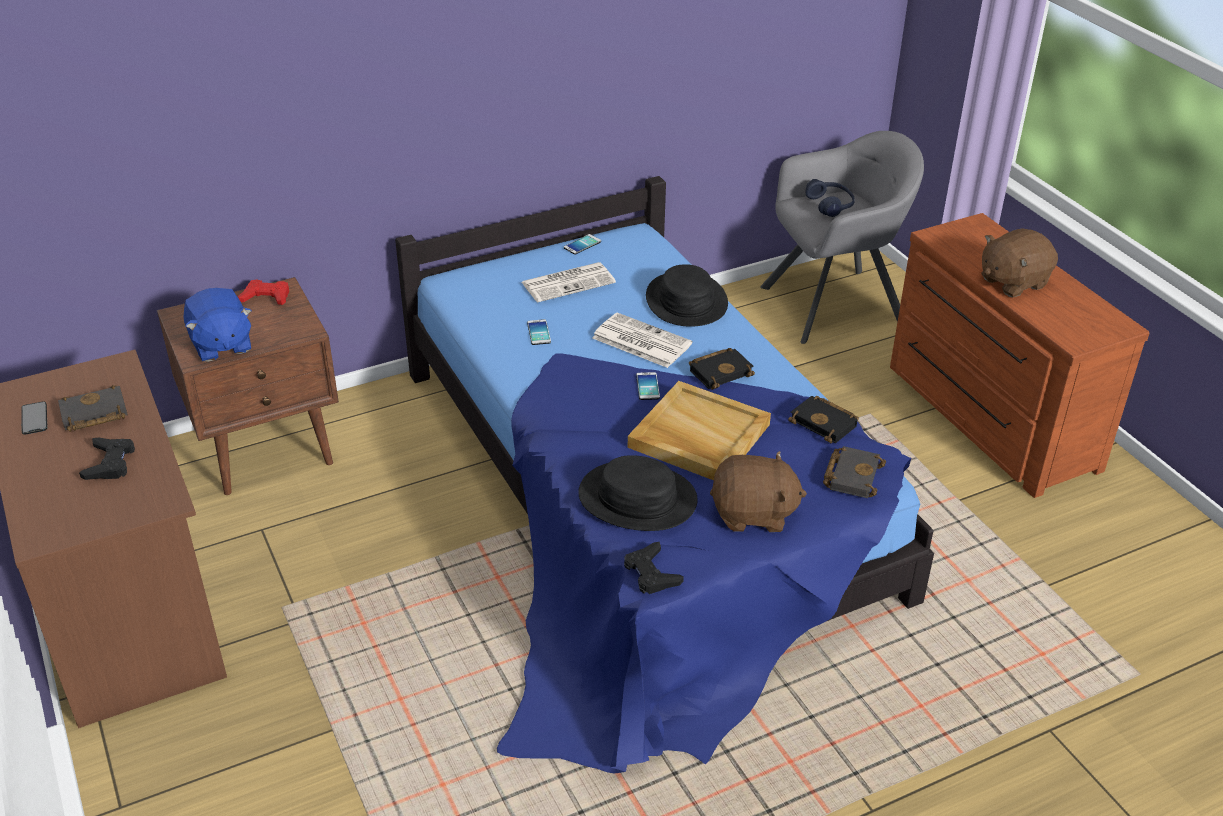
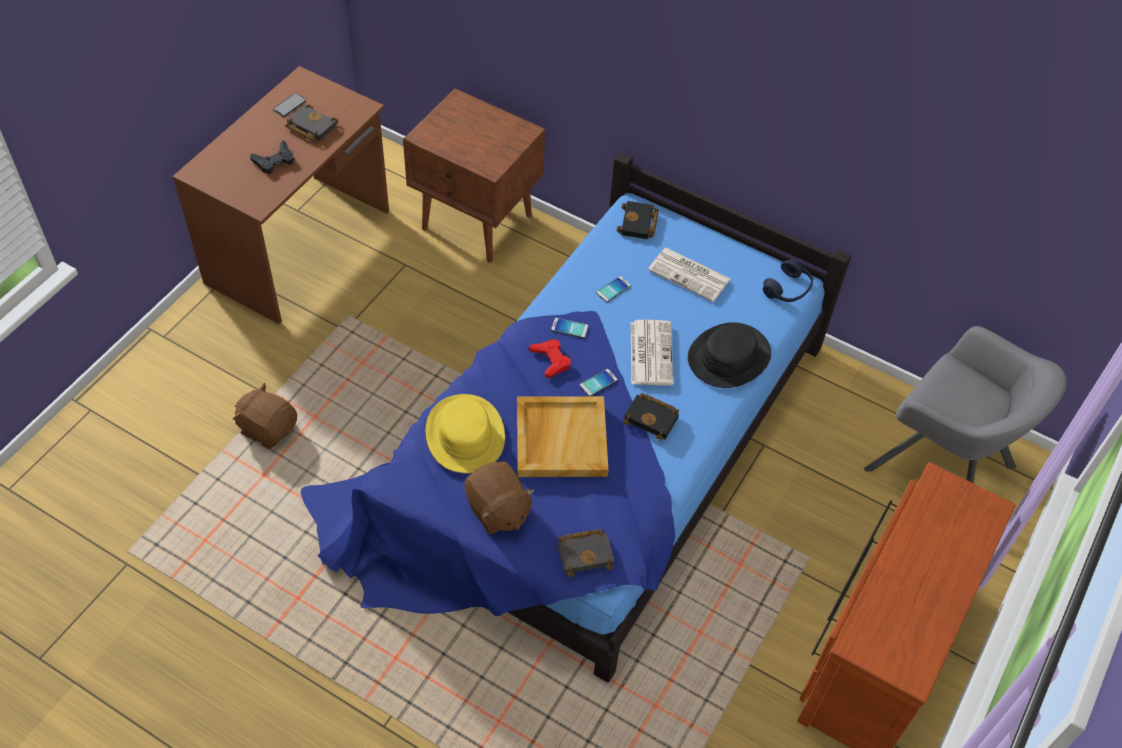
camera: 55 degrees right, 15 degrees up
blue plush toy [184,288,252,362] -> none
red game controller [238,279,289,305] -> red game controller moved to [529,339,571,378]
phone [564,234,601,255] -> phone moved to [551,318,588,338]
black hat [578,455,698,531] -> yellow hat [426,394,505,473]
black game controller [624,542,684,594] -> none
black book [788,396,859,444] -> black book moved to [617,201,659,239]
blue headphones [805,179,855,217] -> blue headphones moved to [763,259,813,302]
brown plush toy [981,228,1058,297] -> brown plush toy moved to [233,383,297,449]

